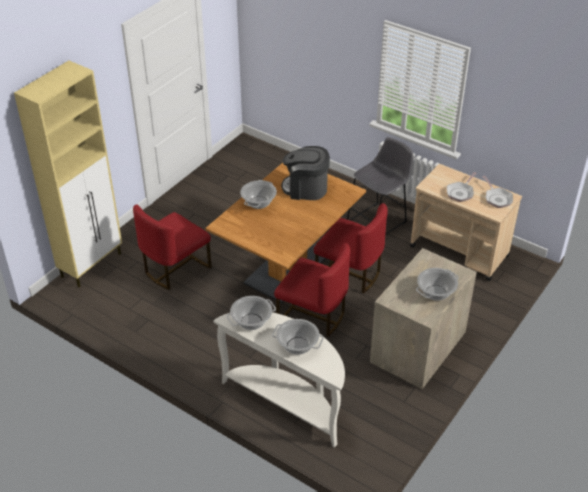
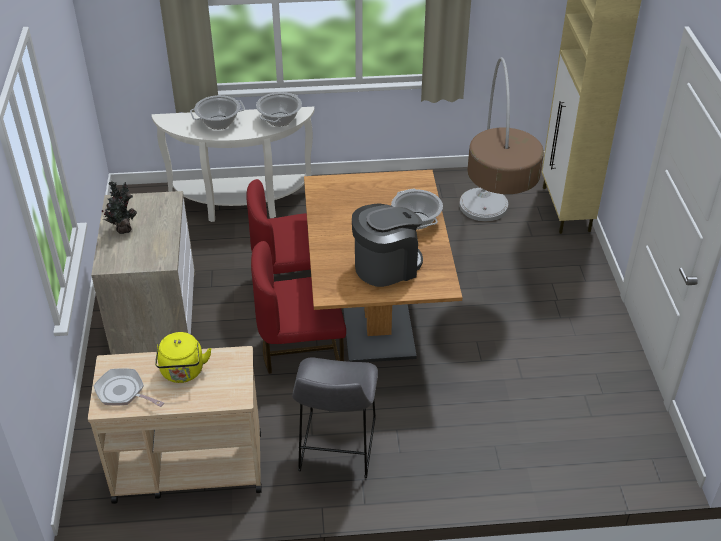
camera: 140 degrees right, 0 degrees up
red chair [133,204,212,290] -> floor lamp [459,57,544,222]
cooking pot [416,268,459,301] -> potted plant [102,181,137,234]
frying pan [447,172,477,202] -> yellow kettle [155,332,212,383]

